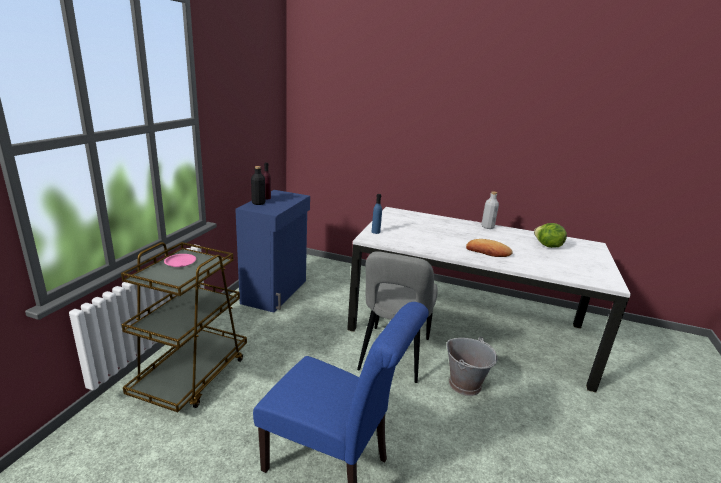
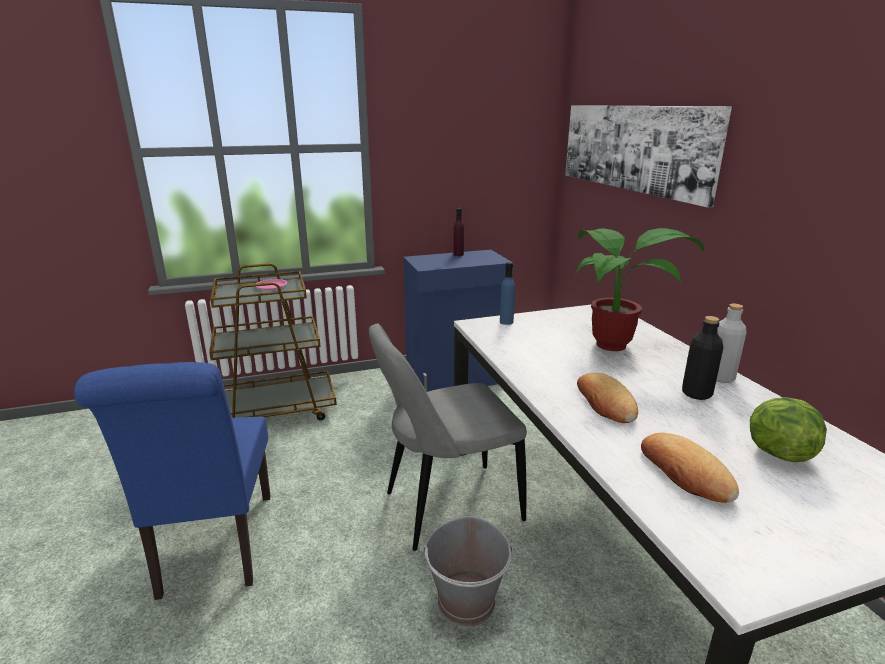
camera: 55 degrees right, 0 degrees up
black bottle [251,166,265,205] -> black bottle moved to [682,316,723,400]
none -> picture [565,105,732,208]
none -> potted plant [575,228,704,351]
none -> bread [641,433,739,503]

